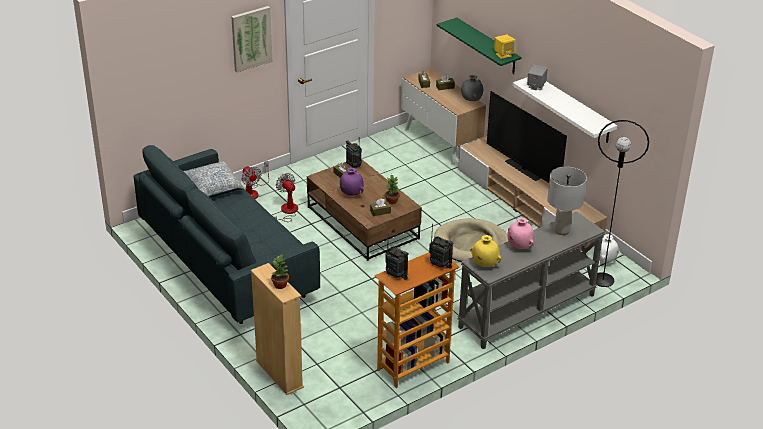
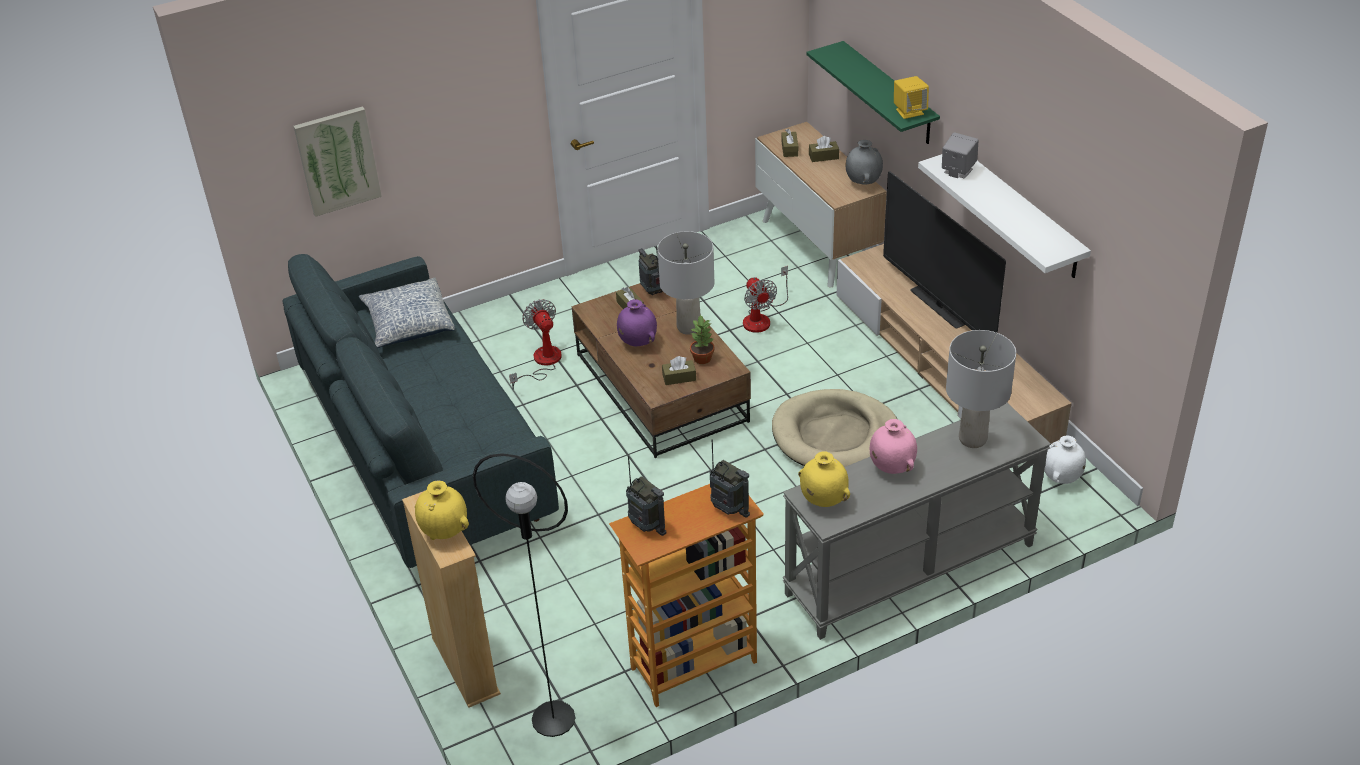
camera: 10 degrees right, 5 degrees up
picture [231,6,273,73] -> picture moved to [293,106,382,217]
fan [241,161,269,199] -> fan moved to [743,266,788,333]
potted plant [271,254,289,289] -> yellow vase [415,480,469,540]
black floor lamp [596,120,649,287] -> black floor lamp moved to [473,453,575,737]
none -> grey table lamp [658,231,714,335]

